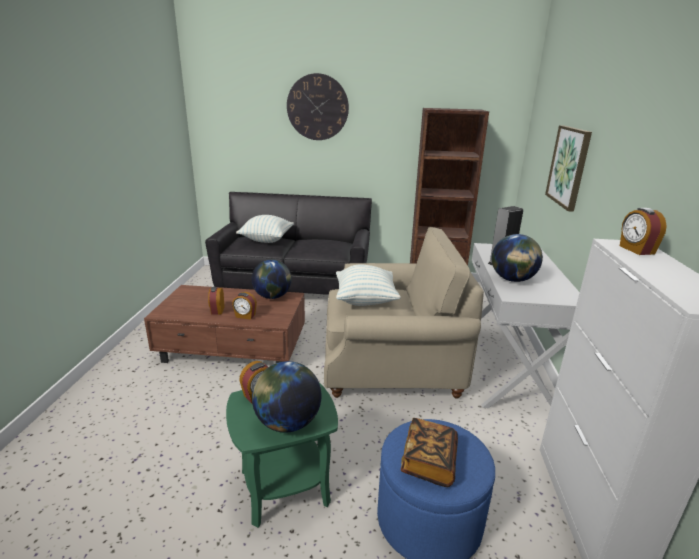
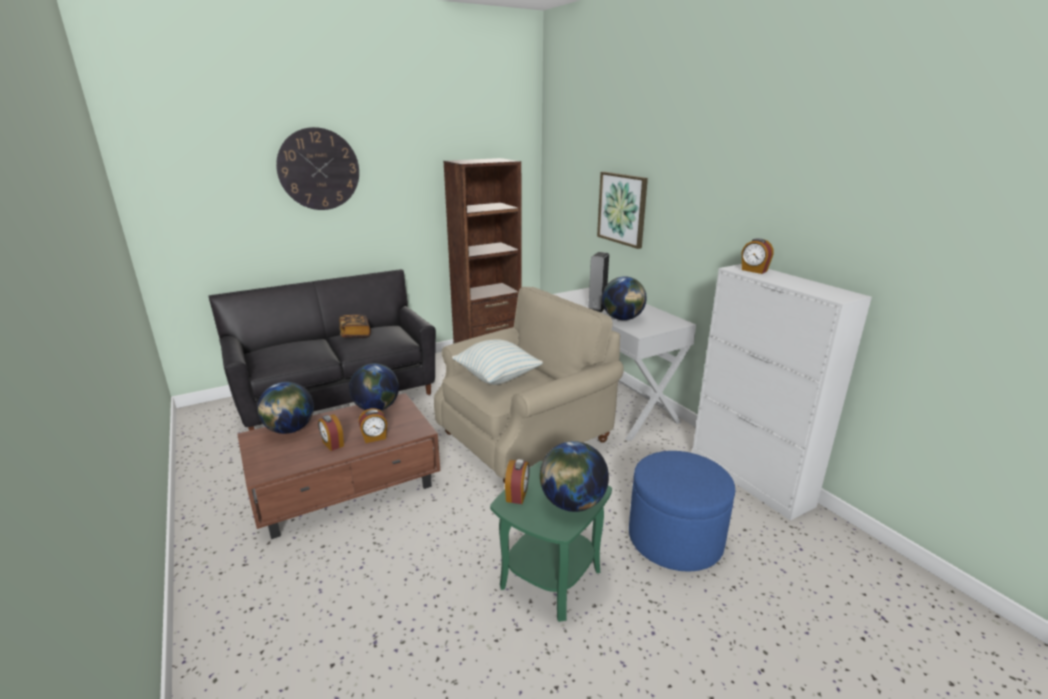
camera: 35 degrees left, 0 degrees up
pillow [236,215,294,243] -> none
book [401,418,458,487] -> book moved to [339,315,371,338]
none -> globe [257,382,314,434]

